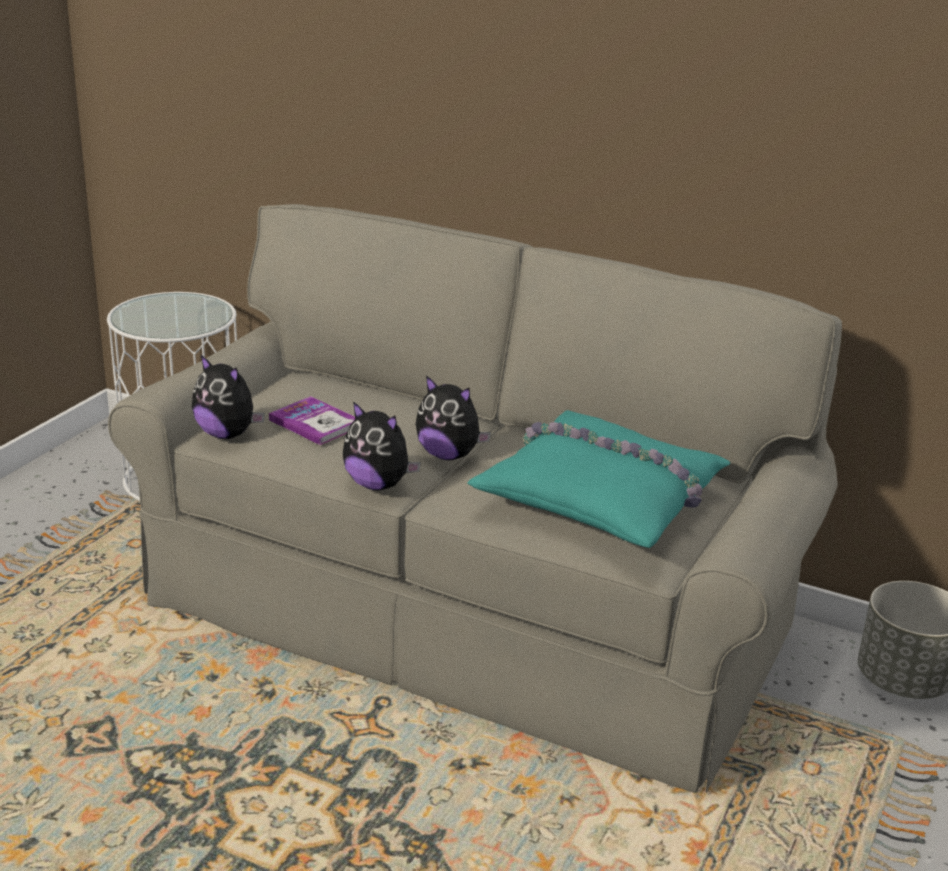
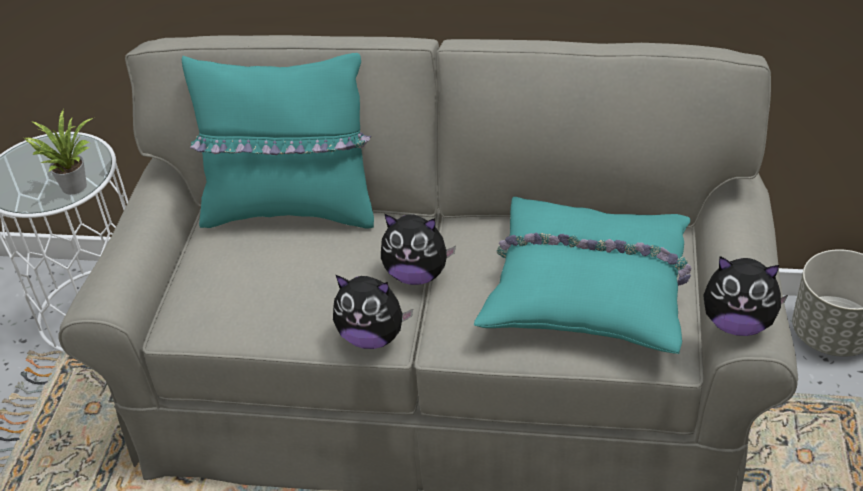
camera: 15 degrees left, 15 degrees up
plush toy [192,355,265,439] -> plush toy moved to [703,256,788,336]
book [269,396,355,445] -> none
none -> potted plant [25,110,93,195]
none -> turquoise pillow [182,53,374,228]

